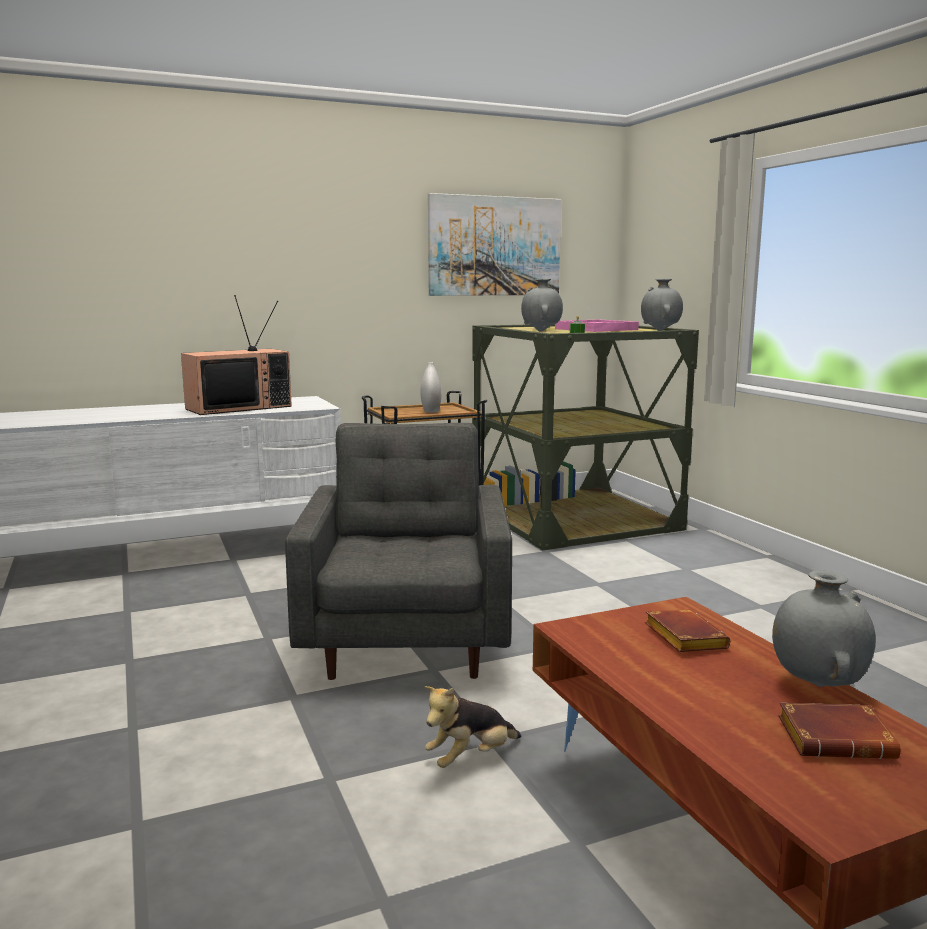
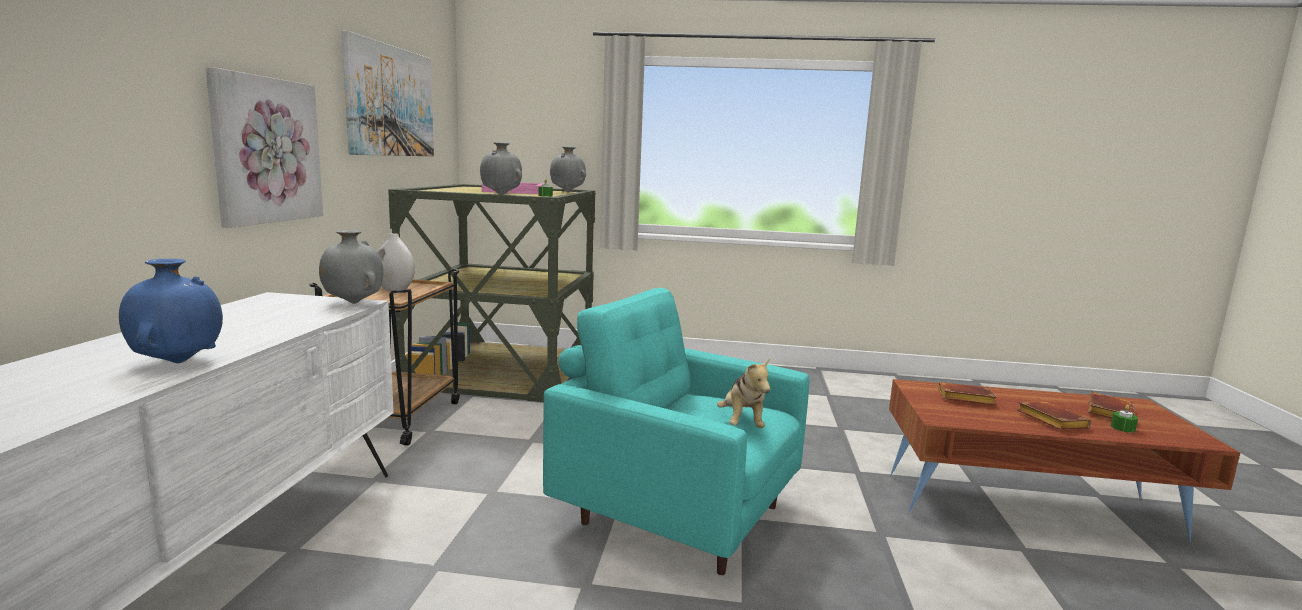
camera: 60 degrees left, 0 degrees up
television [181,295,292,415] -> none
grey armchair [285,423,512,680] -> turquoise armchair [543,288,810,575]
plush toy [424,686,521,768] -> plush toy moved to [717,358,770,428]
grey vase [772,570,876,687] -> grey vase moved to [319,230,384,304]
none -> blue vase [119,259,223,363]
none -> picture [206,67,323,228]
none -> brown book [1017,401,1091,430]
none -> green candle [1111,405,1138,432]

